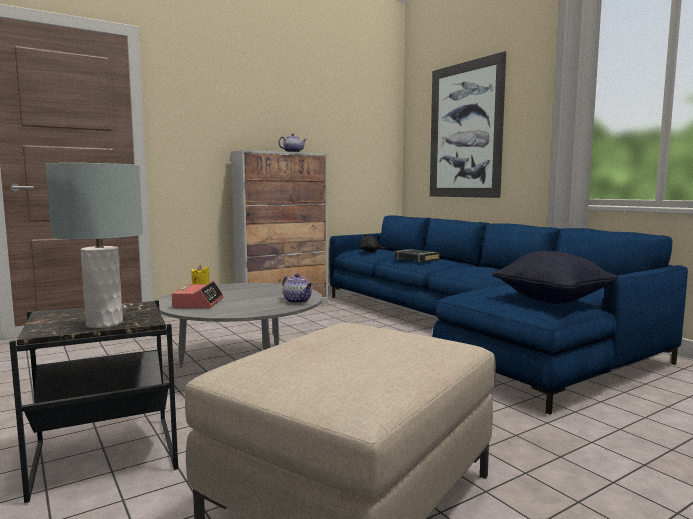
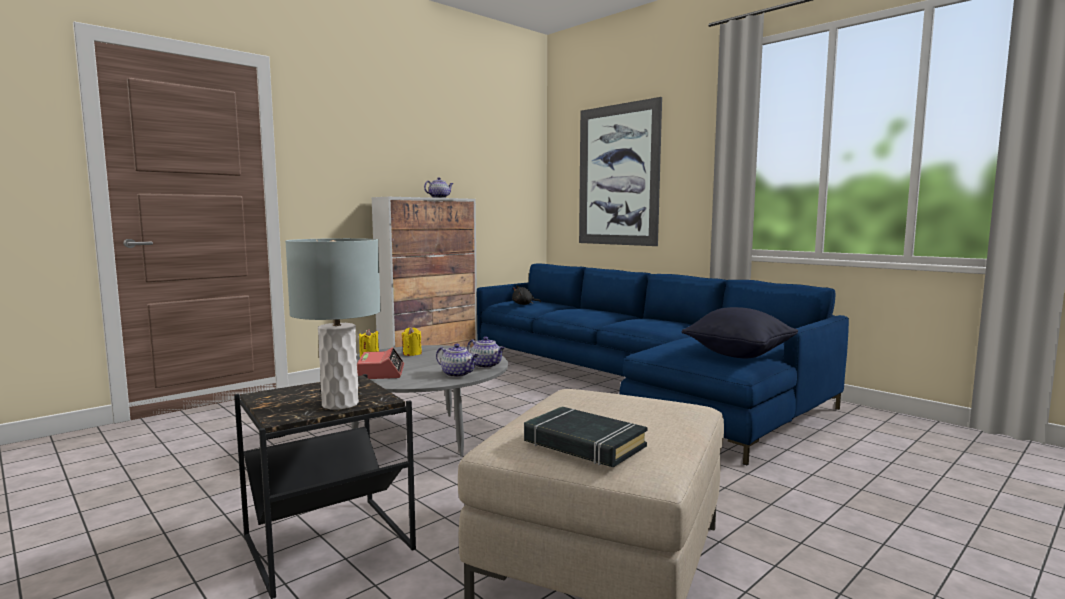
camera: 10 degrees left, 0 degrees up
black book [394,249,440,262] -> black book moved to [524,406,648,467]
none -> yellow candle [402,327,422,356]
none -> teapot [436,344,479,377]

